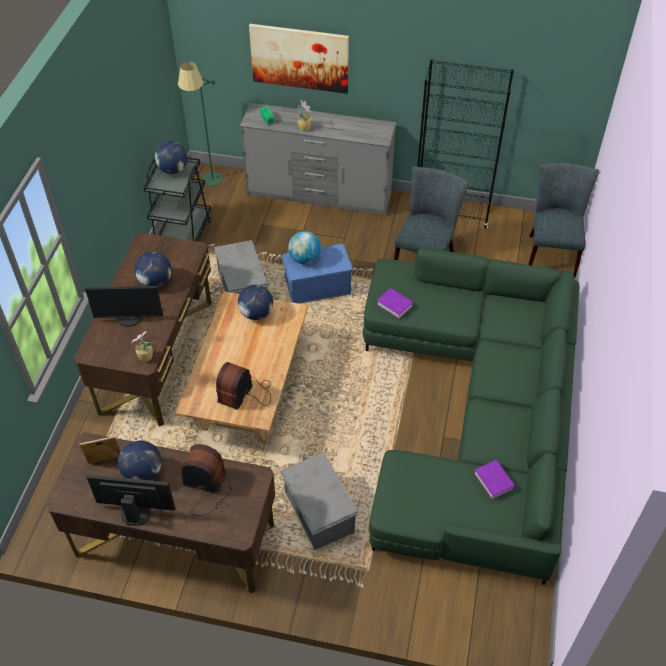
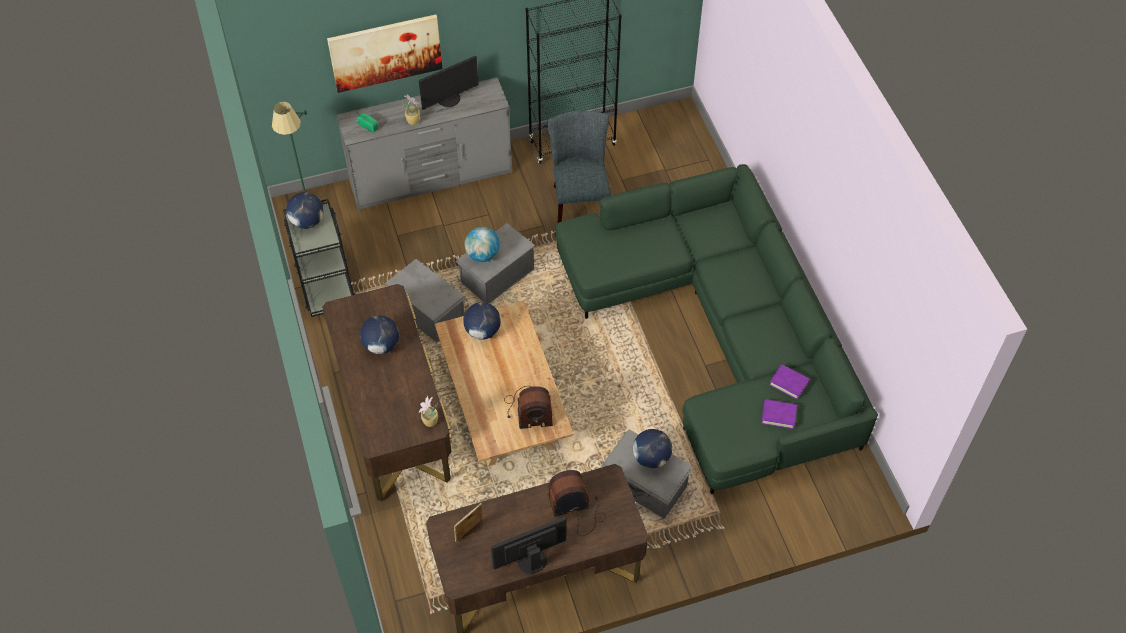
camera: 30 degrees left, 5 degrees up
monitor [85,286,163,327] -> monitor moved to [419,56,479,110]
globe [118,440,162,481] -> globe moved to [633,429,672,468]
radio [216,362,271,410] -> radio turned 90 degrees counterclockwise [504,386,553,429]
blue storage box [281,244,354,304] -> grey storage box [455,223,535,303]
purple book [376,288,414,319] -> purple book moved to [761,399,797,429]
grey chair [528,163,599,277] -> none

